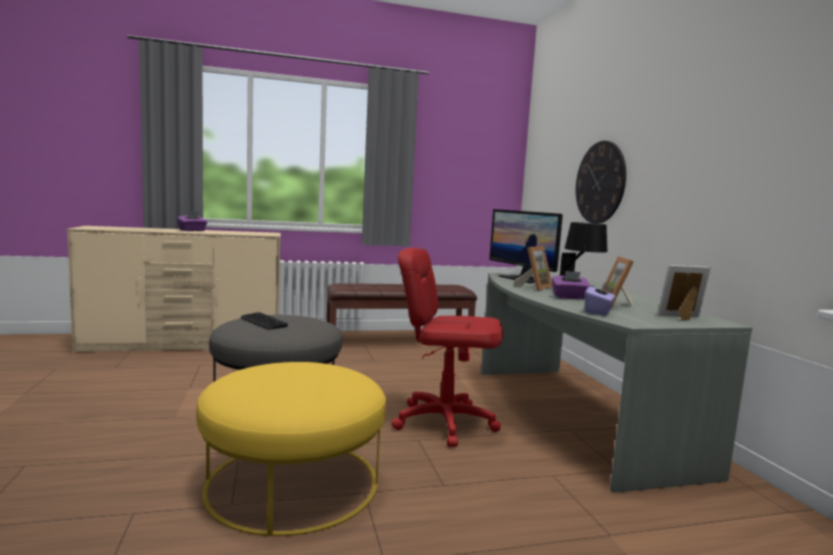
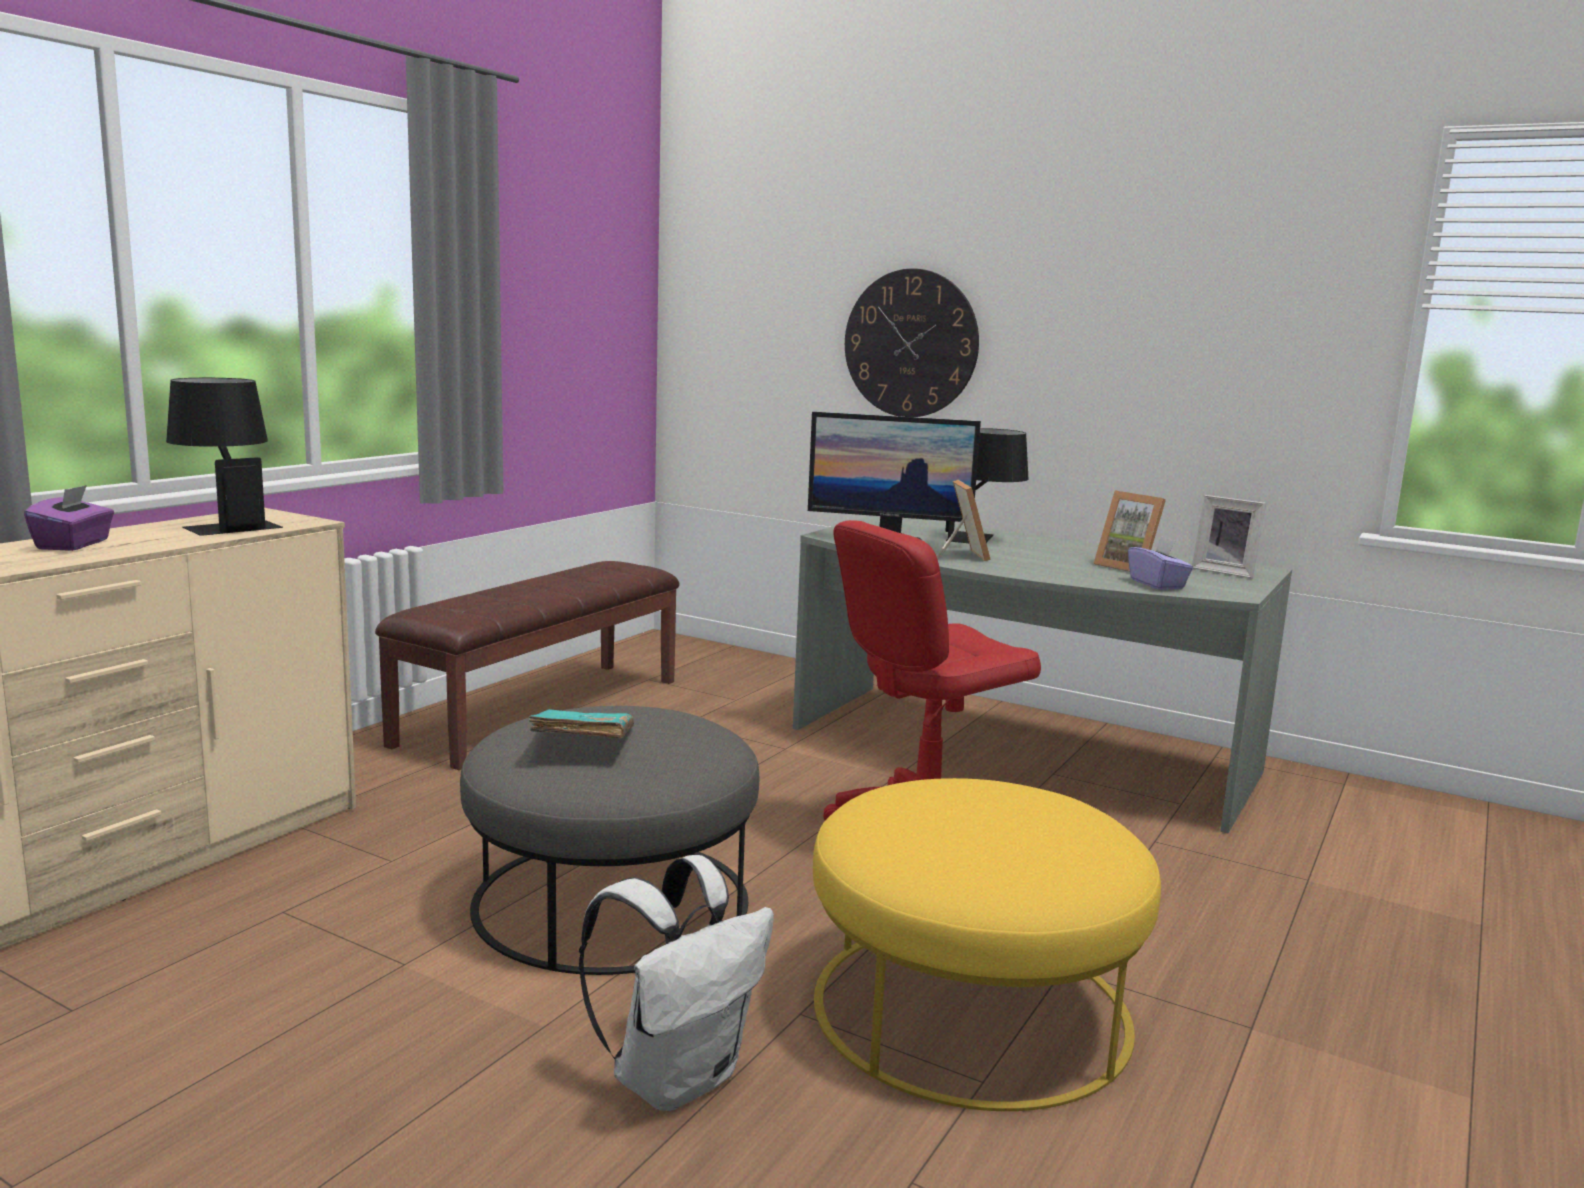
camera: 45 degrees left, 5 degrees up
keyboard [241,312,288,330] -> turquoise book [529,709,634,738]
purple tissue box [552,271,591,300] -> none
picture frame [658,265,711,320] -> picture frame turned 90 degrees counterclockwise [1192,495,1267,578]
none -> black table lamp [166,378,283,536]
none -> white backpack [579,855,774,1111]

